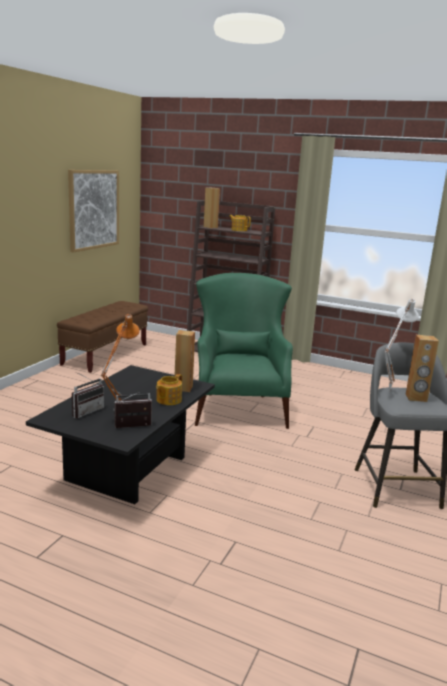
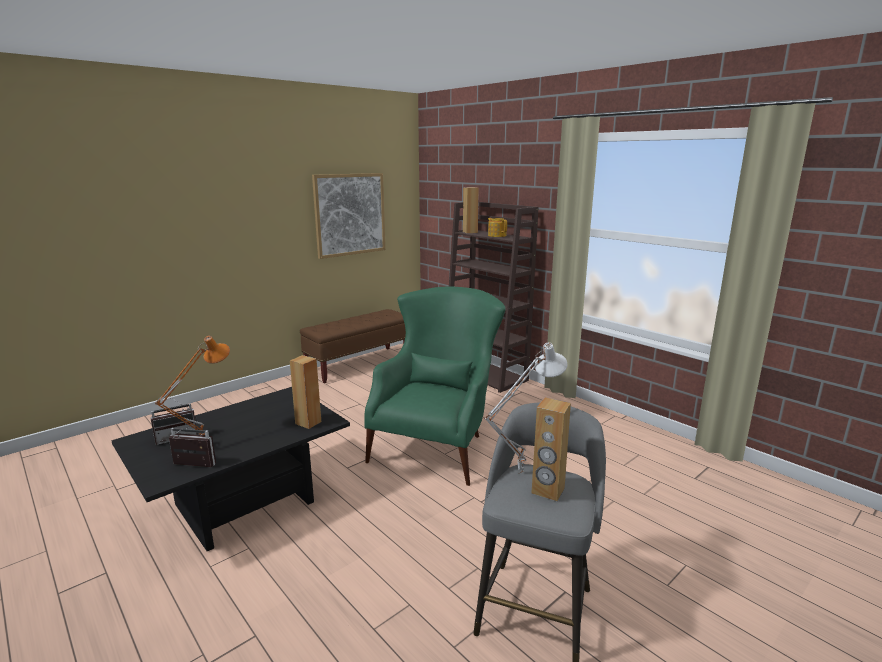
camera: 25 degrees right, 0 degrees up
teapot [156,374,182,405] -> none

